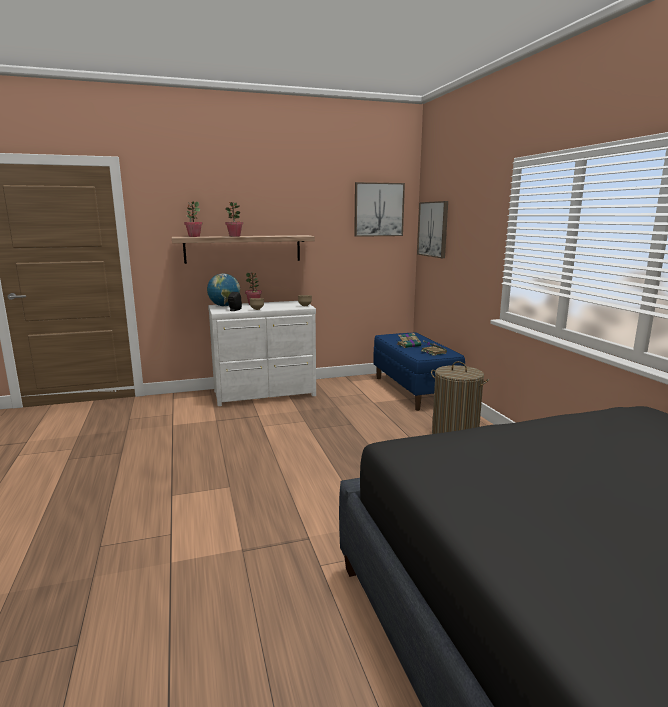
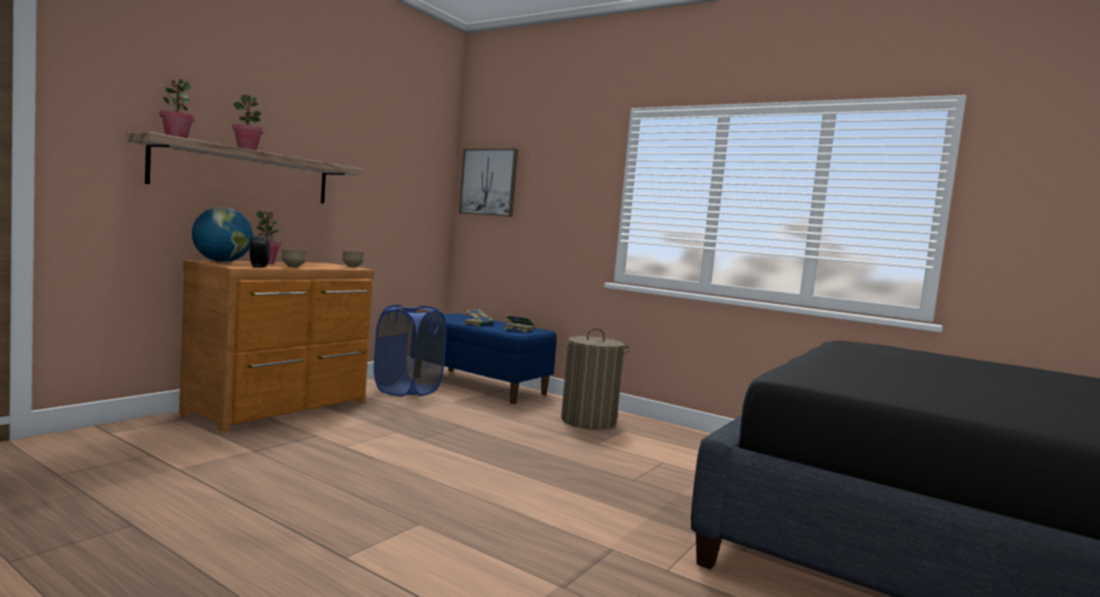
camera: 40 degrees left, 10 degrees down
white dresser [208,301,316,406] -> brown dresser [179,260,374,433]
picture [354,182,405,237] -> none
none -> blue laundry basket [374,305,447,396]

